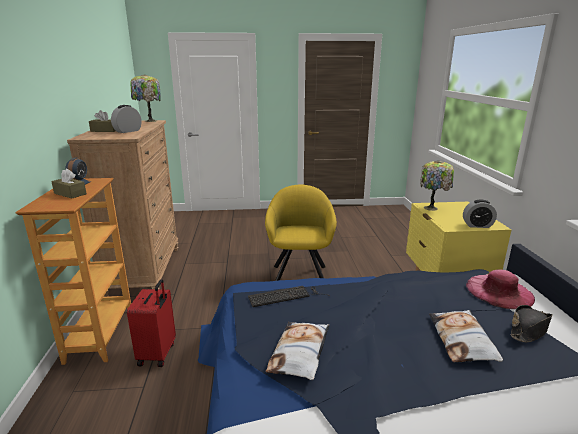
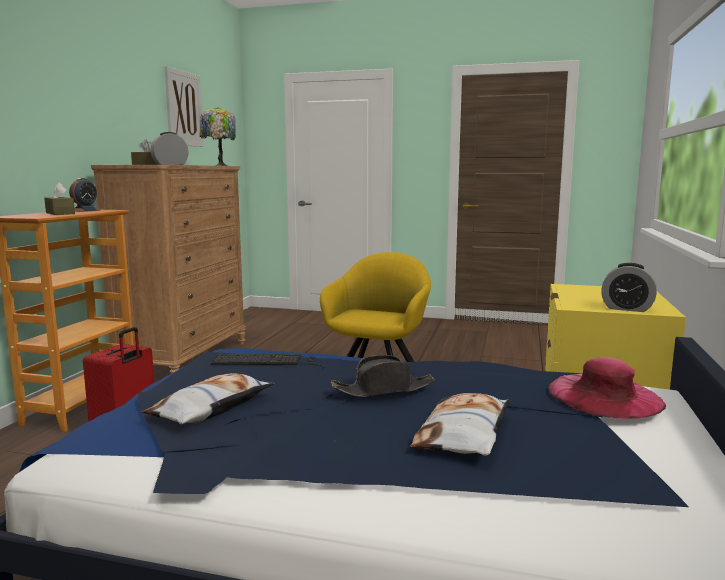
camera: 20 degrees right, 10 degrees down
table lamp [420,160,454,211] -> none
black hat [510,305,553,342] -> black hat moved to [331,355,435,397]
none -> picture [165,66,203,147]

